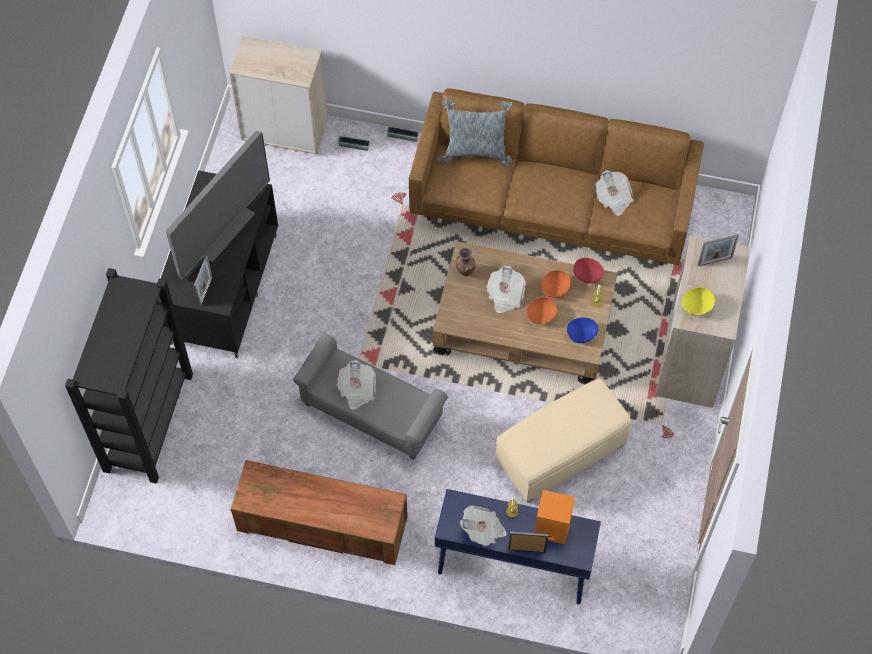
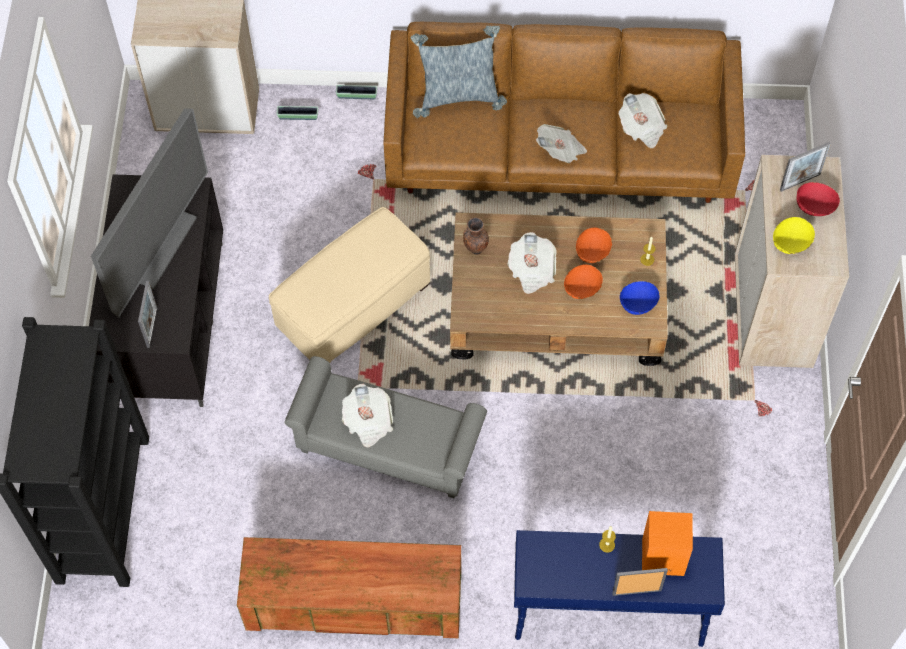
camera: 10 degrees left, 0 degrees up
newspaper [460,505,507,546] -> newspaper moved to [536,124,587,163]
beige ottoman [496,378,632,503] -> beige ottoman moved to [269,207,430,363]
red bowl [573,258,604,283] -> red bowl moved to [797,182,840,216]

